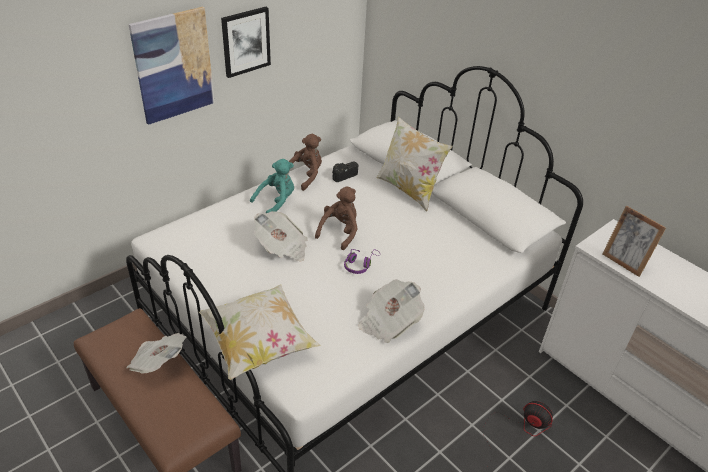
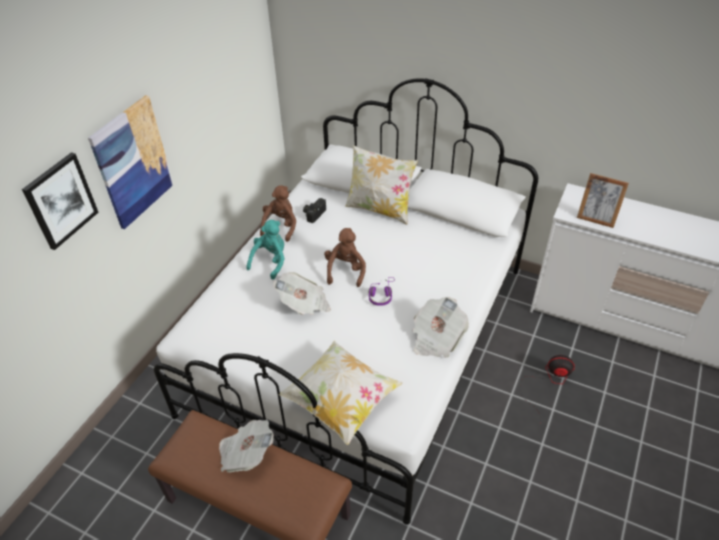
camera: 20 degrees left, 5 degrees up
picture [221,7,271,78] -> picture moved to [22,152,99,250]

